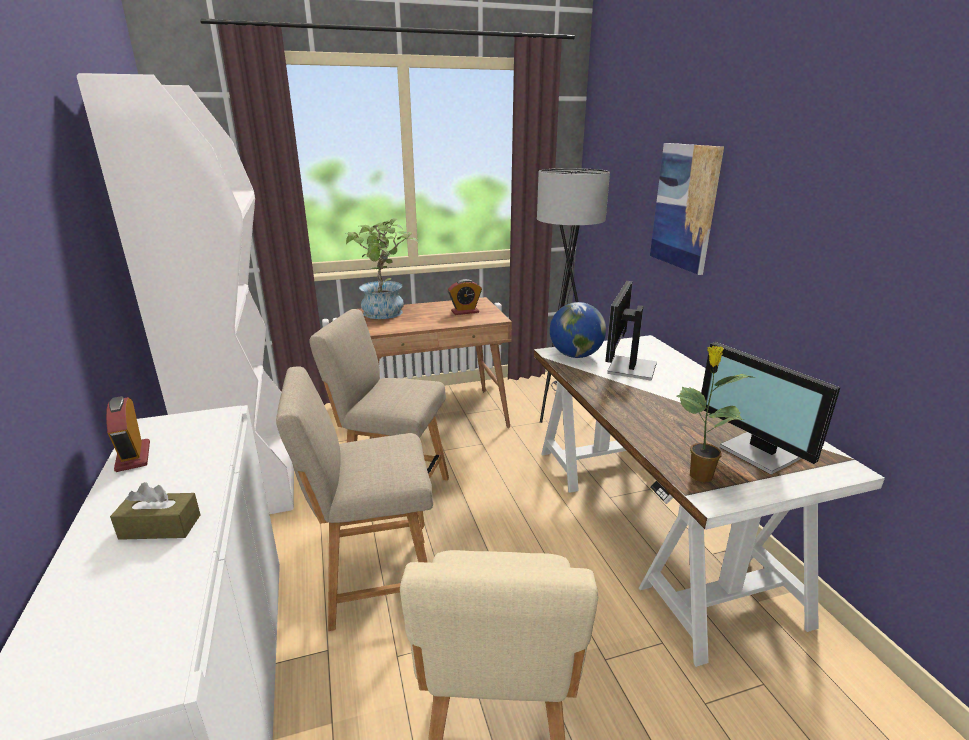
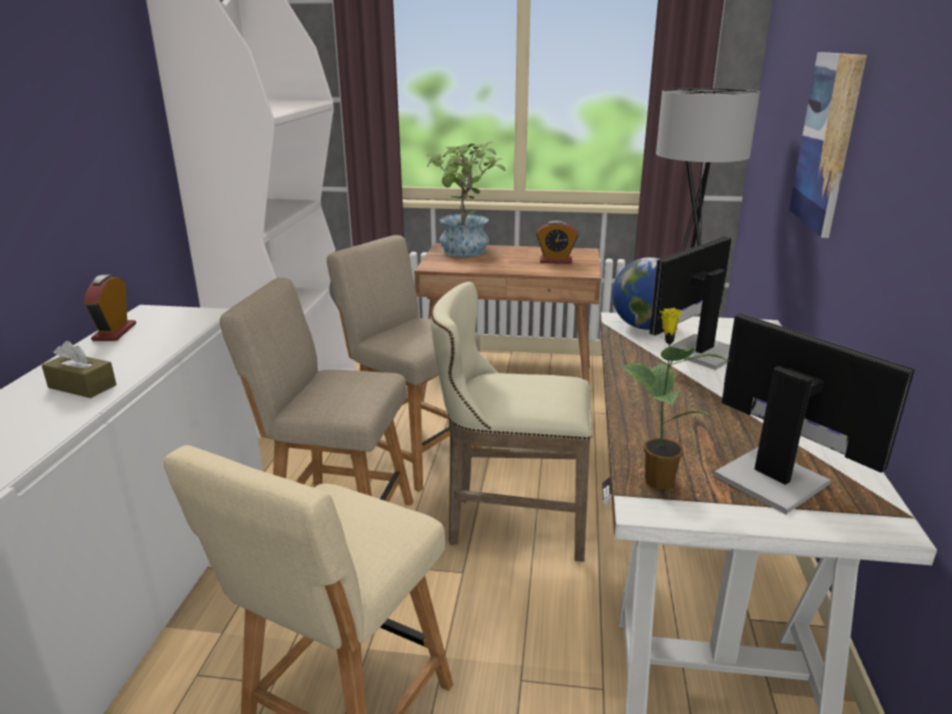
camera: 25 degrees right, 0 degrees up
monitor [701,342,841,475] -> monitor turned 150 degrees clockwise [714,313,915,514]
none -> beige stool [431,282,592,562]

